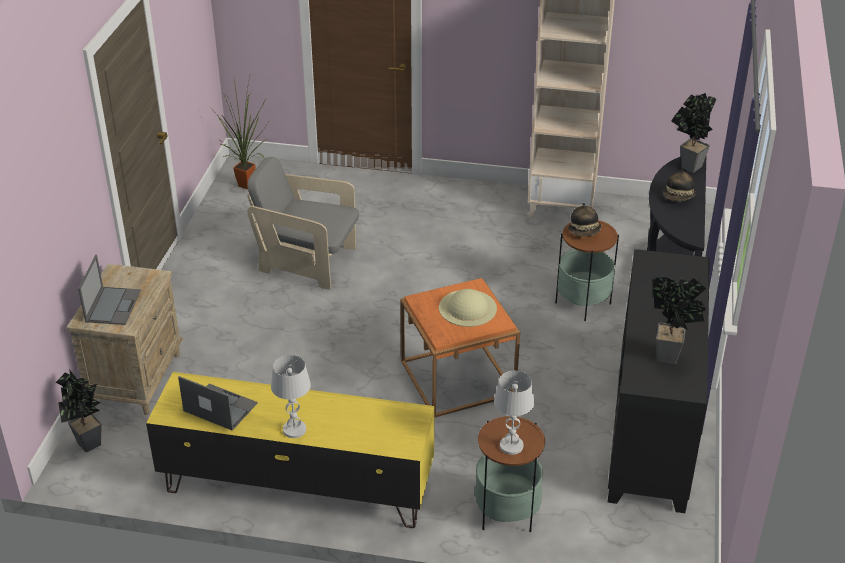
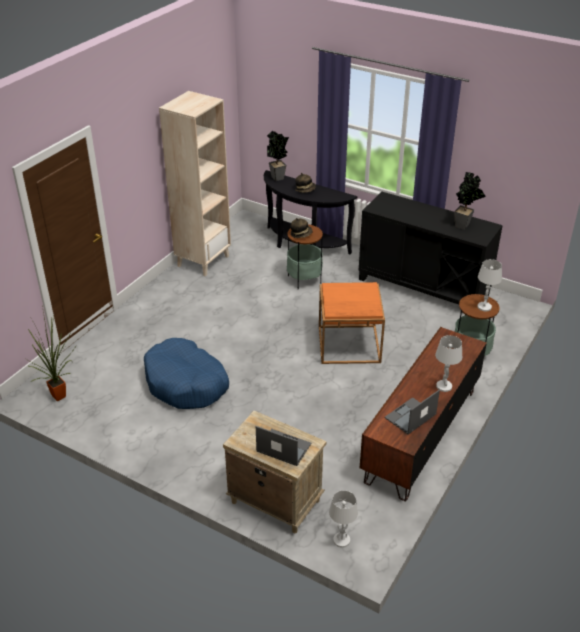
camera: 70 degrees left, 0 degrees up
potted plant [55,369,102,452] -> white table lamp [329,491,358,548]
yellow tv stand [146,372,435,528] -> brown tv stand [360,327,487,501]
grey armchair [247,157,359,290] -> blue dog bed [144,338,229,409]
beige hat [439,289,497,327] -> none

